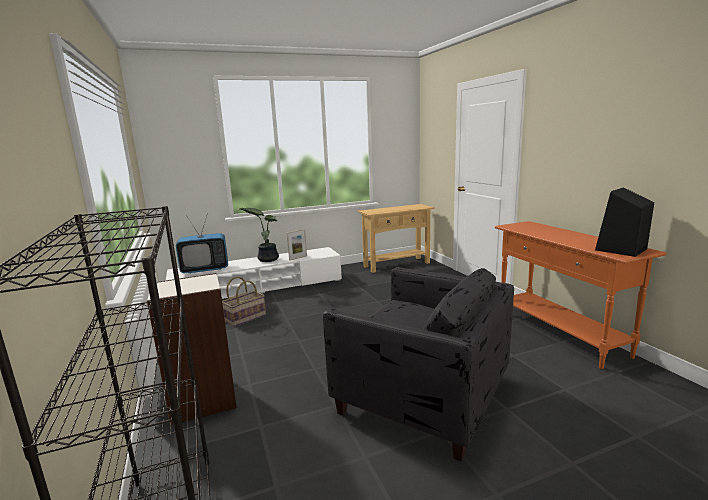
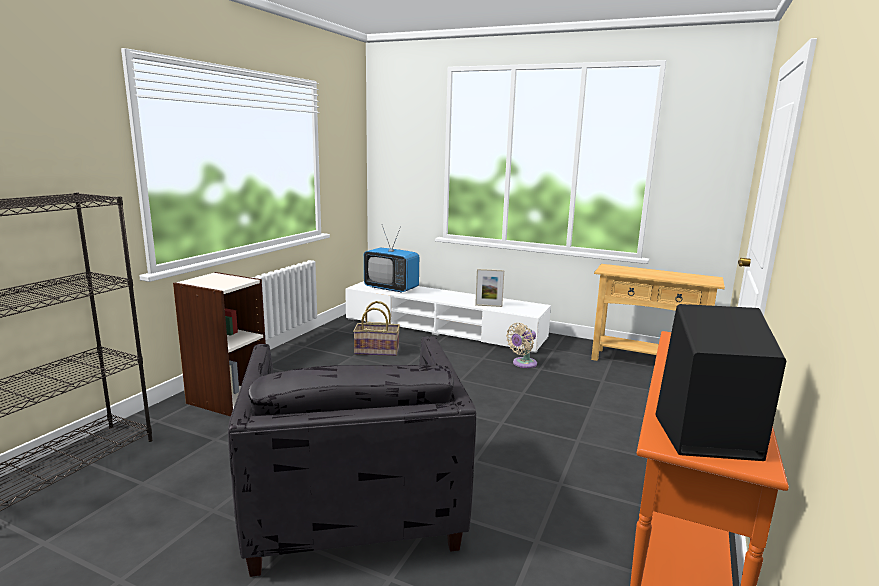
camera: 45 degrees right, 0 degrees up
potted plant [240,208,279,262] -> none
none -> beige fan [506,323,537,368]

